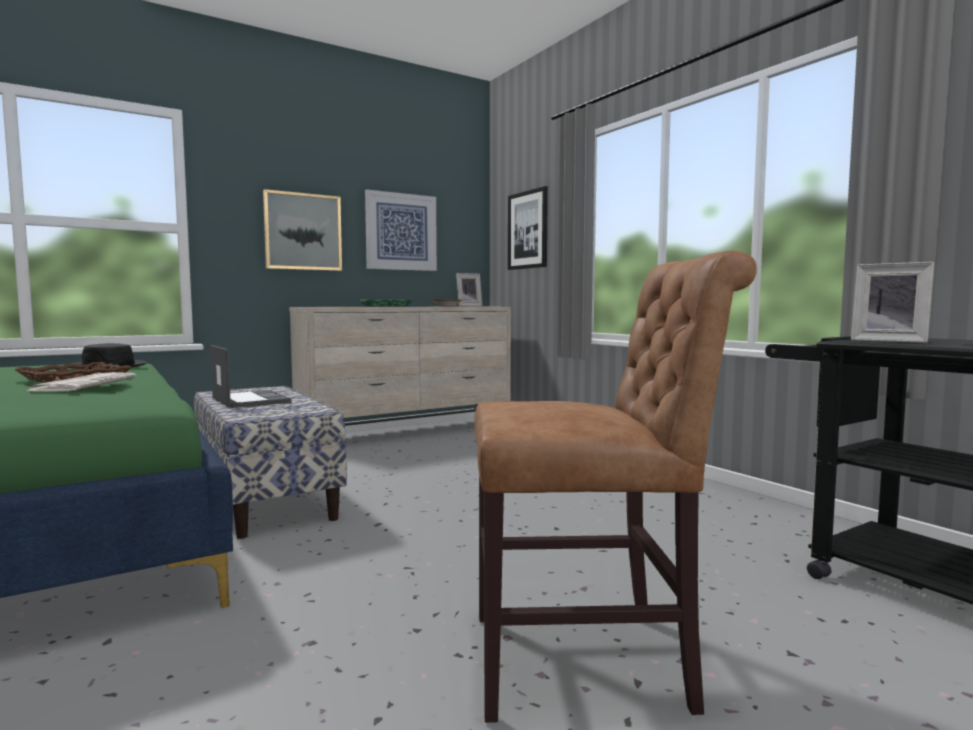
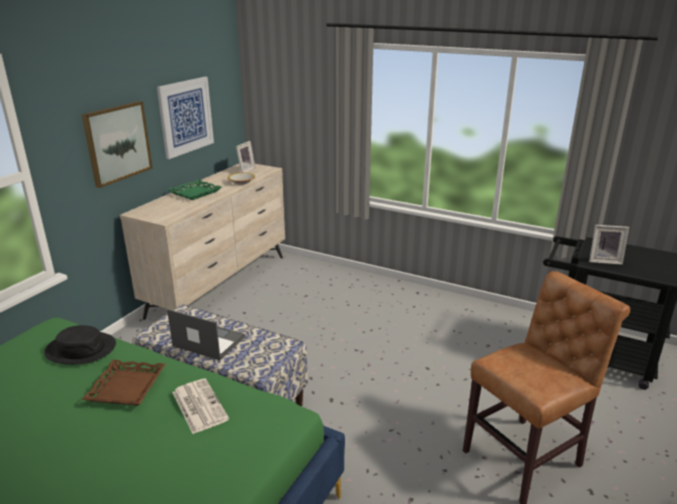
camera: 30 degrees left, 20 degrees up
picture [508,186,548,270] -> none

